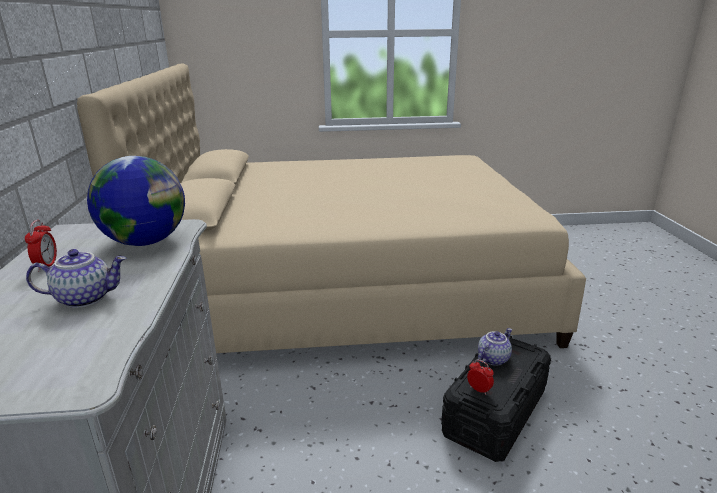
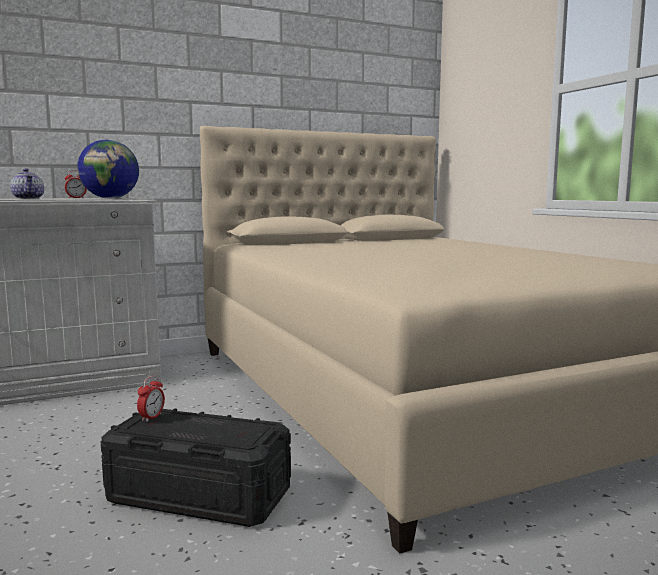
camera: 70 degrees right, 15 degrees down
teapot [478,328,512,366] -> none

